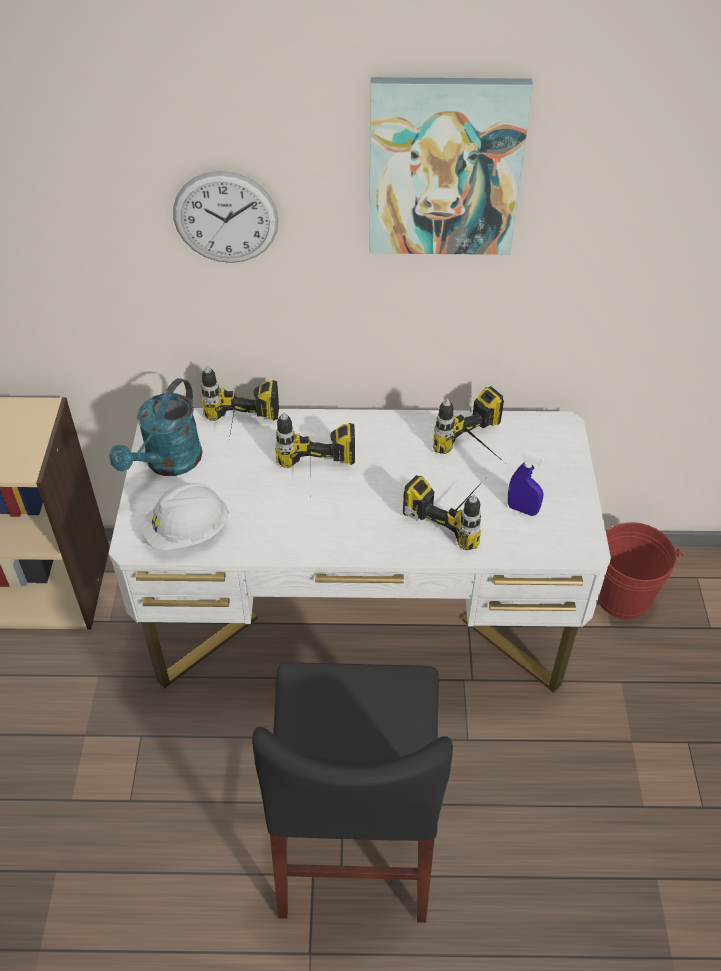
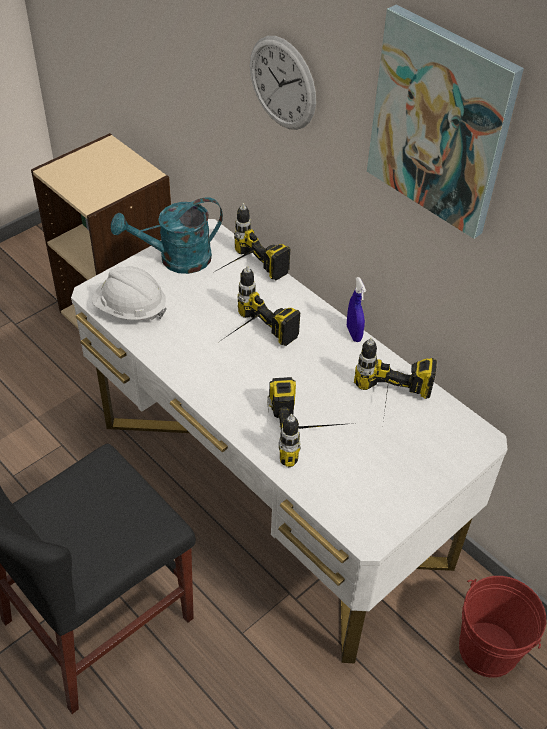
camera: 45 degrees right, 0 degrees up
blue spray bottle [508,452,546,516] -> blue spray bottle moved to [347,277,366,342]

